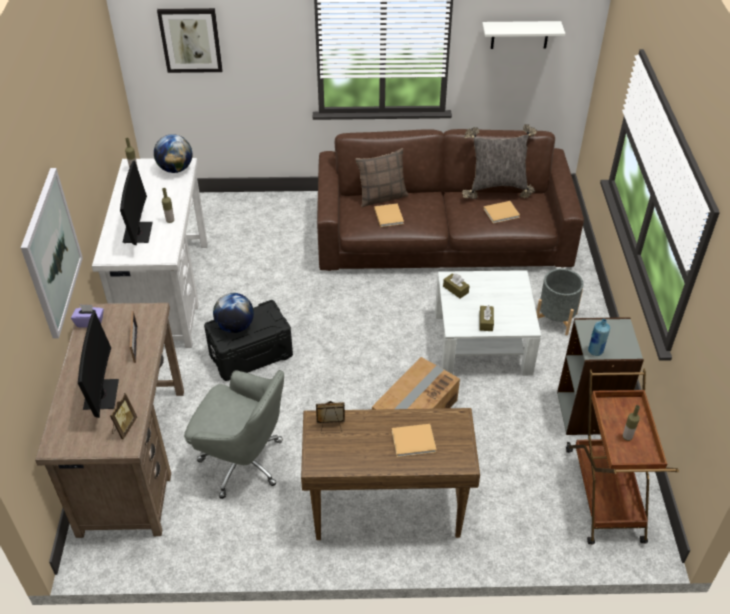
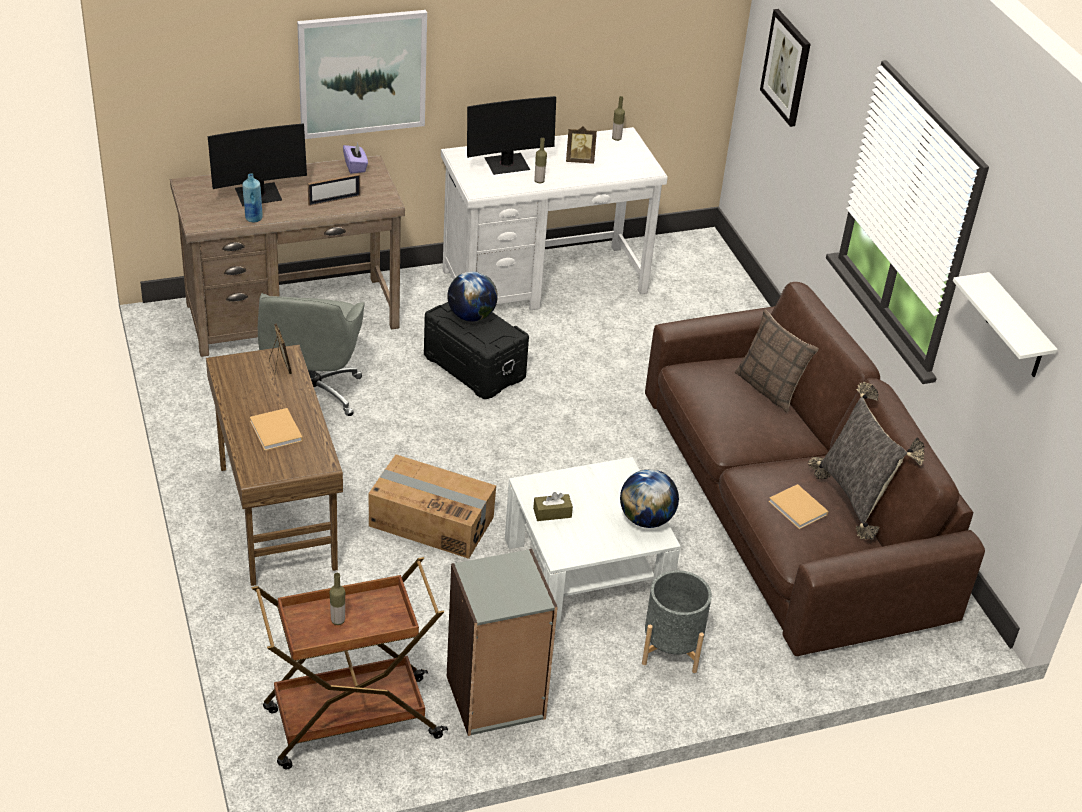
camera: 70 degrees right, 5 degrees down
picture frame [110,393,137,439] -> picture frame moved to [566,126,597,164]
globe [154,134,192,173] -> globe moved to [620,469,679,528]
beige book [374,203,404,227] -> none
brown tissue box [443,273,470,299] -> none
blue bottle [588,319,610,356] -> blue bottle moved to [242,173,263,222]

